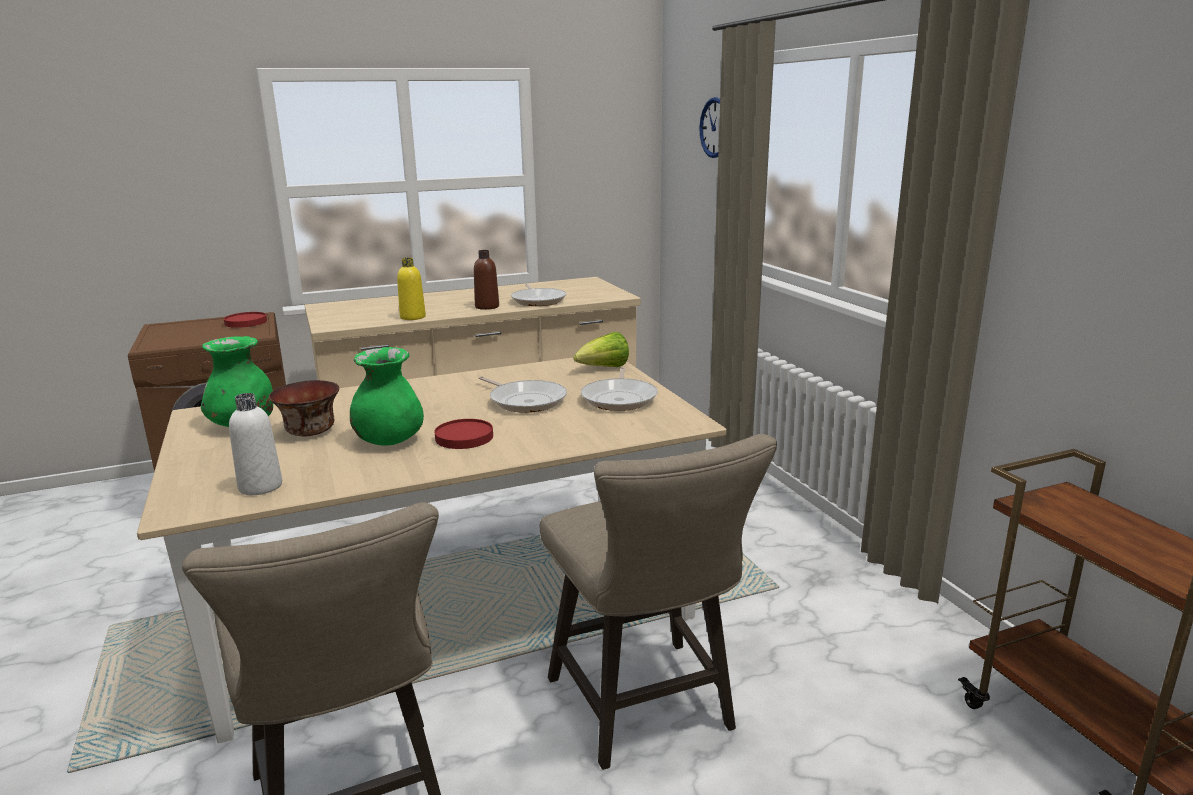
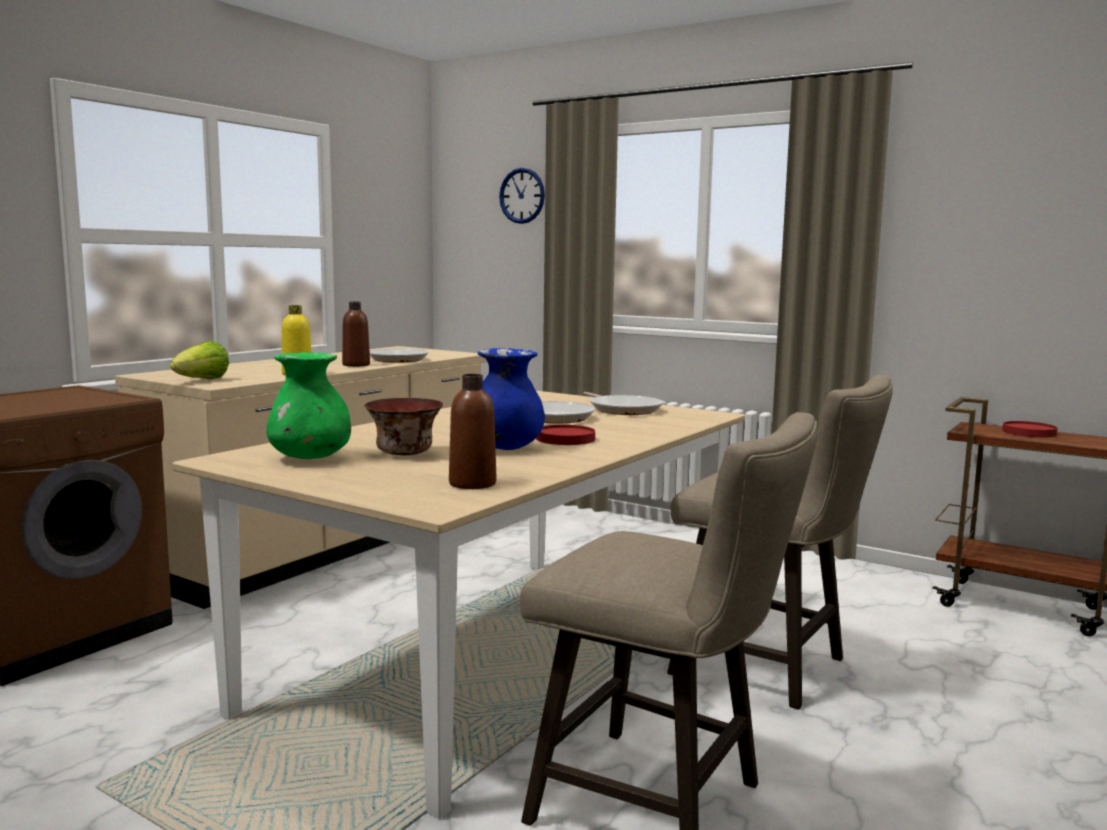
camera: 35 degrees left, 10 degrees down
red plate [224,312,267,328] -> red plate moved to [1002,421,1058,437]
white bottle [229,393,282,495] -> brown bottle [449,374,496,489]
green vase [350,347,424,446] -> blue vase [478,348,545,450]
lettuce [573,332,629,367] -> lettuce moved to [170,341,229,379]

